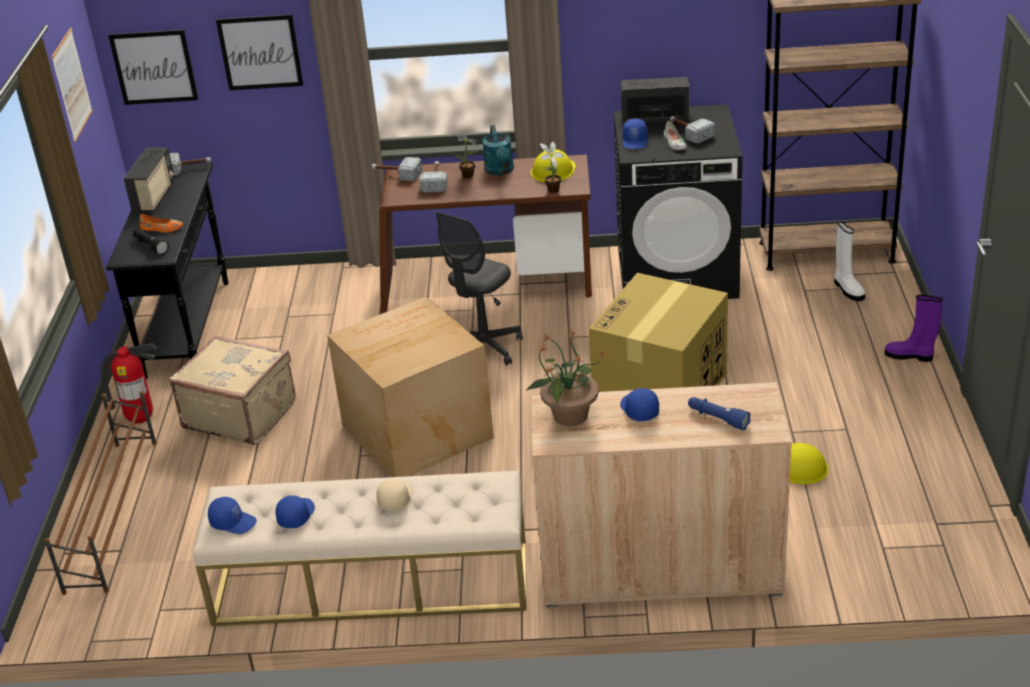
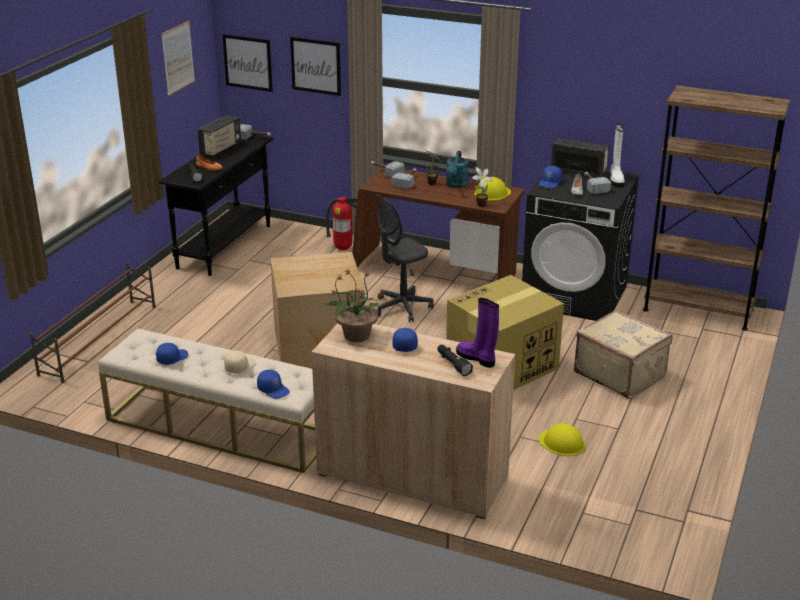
camera: 20 degrees right, 5 degrees down
fire extinguisher [101,343,157,423] -> fire extinguisher moved to [326,197,357,250]
beige suitcase [170,336,296,445] -> beige suitcase moved to [574,310,673,399]
blue cap [208,497,257,534] -> blue cap moved to [257,370,290,399]
blue flashlight [688,397,751,430] -> black flashlight [438,345,473,376]
white boot [834,221,865,301] -> white boot moved to [610,124,625,187]
purple boot [885,295,943,362] -> purple boot moved to [456,298,499,368]

